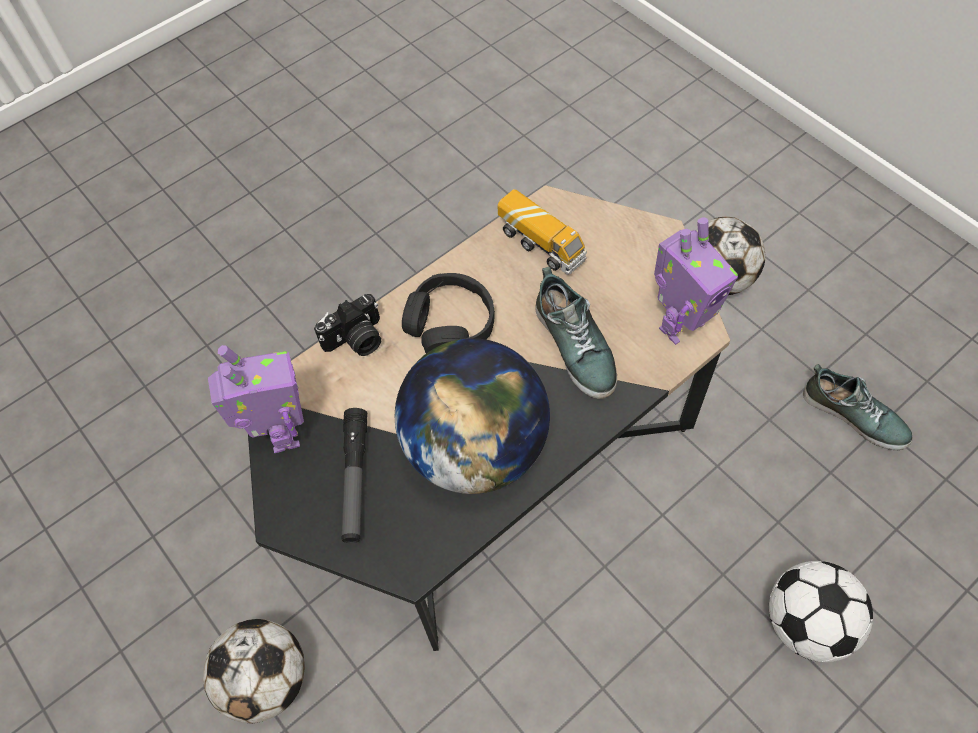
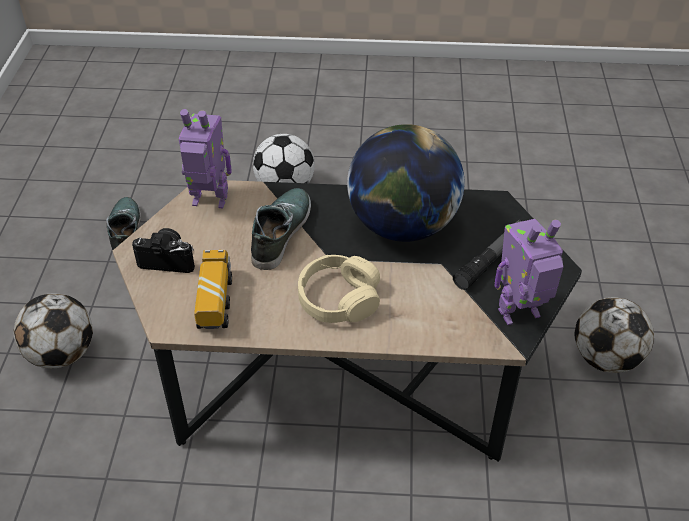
camera: 140 degrees left, 15 degrees down
toy robot [208,345,304,453] -> toy robot turned 45 degrees clockwise [494,219,563,325]
camera [314,294,381,356] -> camera moved to [132,228,195,273]
black headphones [402,273,495,353] -> beige headphones [298,255,380,323]

